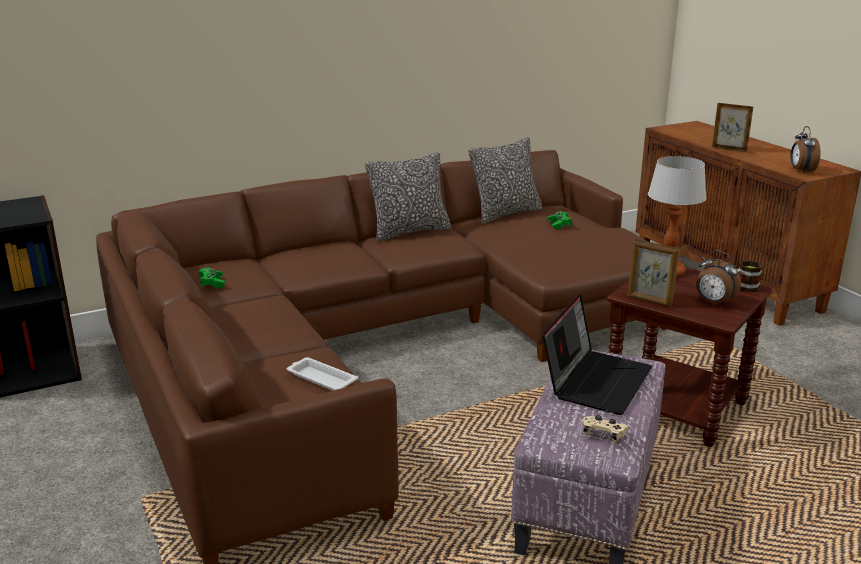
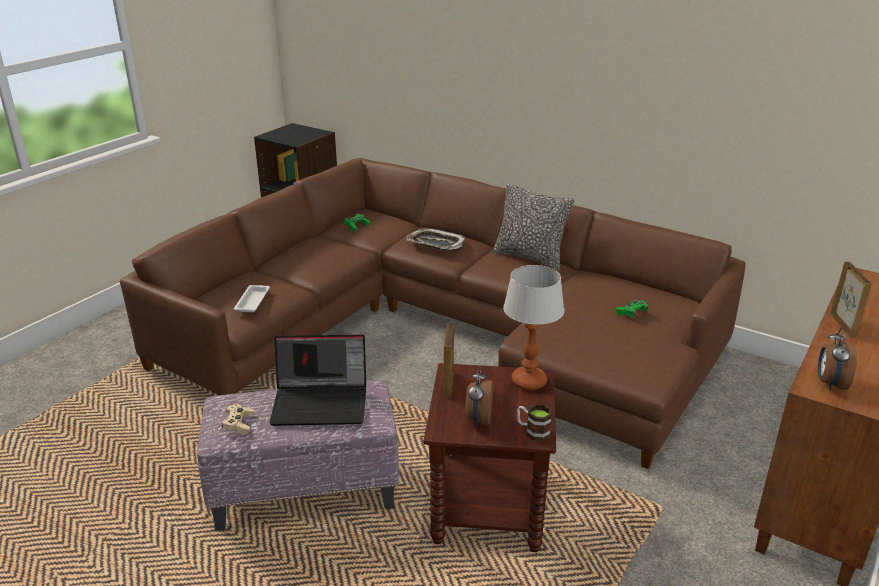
camera: 60 degrees right, 5 degrees up
pillow [469,137,543,224] -> none
alarm clock [790,126,821,174] -> alarm clock turned 45 degrees counterclockwise [818,327,856,391]
none -> tray [407,228,465,250]

